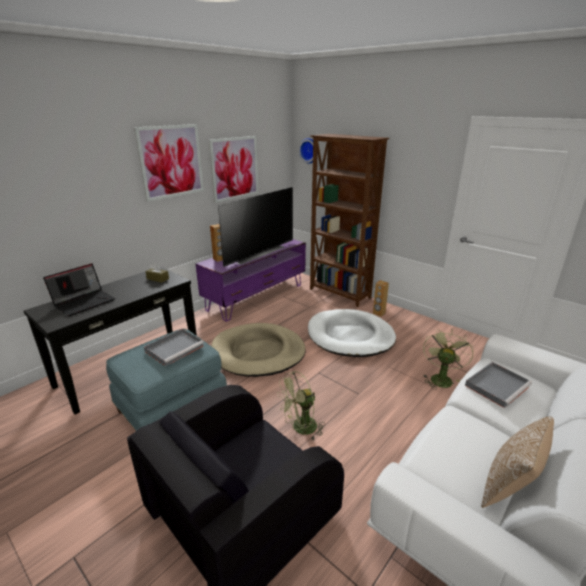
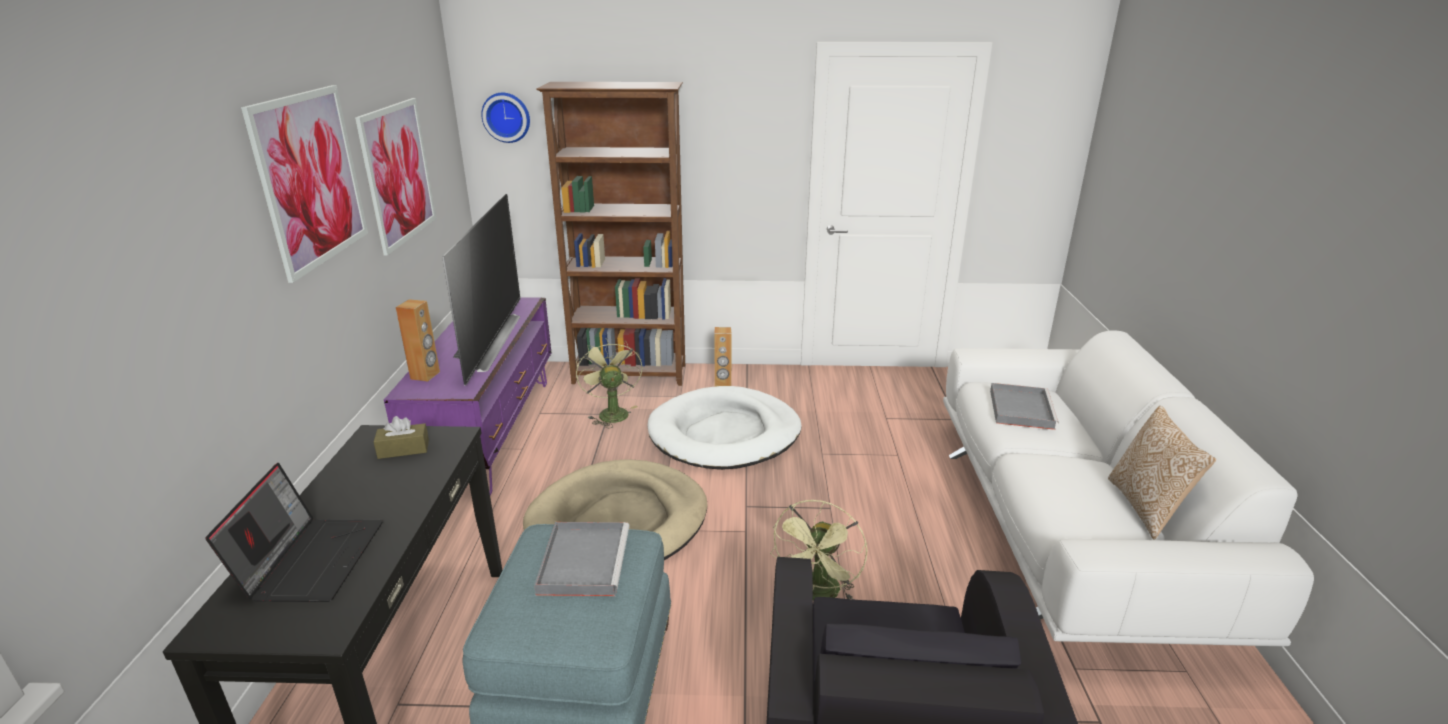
camera: 40 degrees left, 0 degrees up
green fan [423,331,473,390] -> green fan moved to [576,338,643,428]

